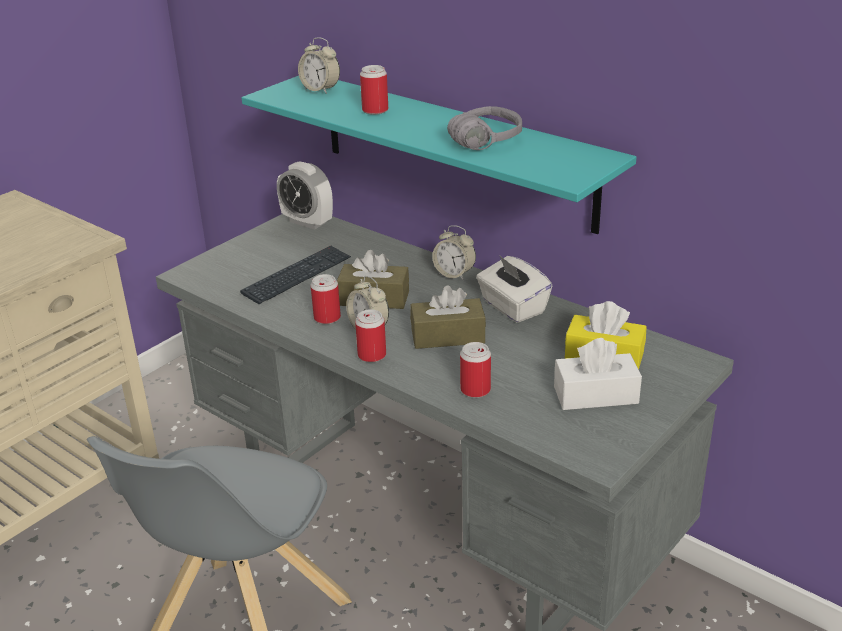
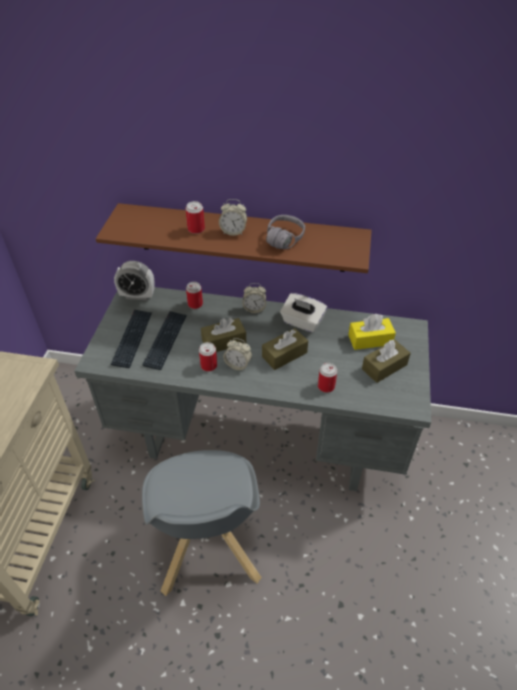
camera: 30 degrees left, 15 degrees up
turquoise shelf [241,76,637,234] -> brown shelf [96,203,372,273]
alarm clock [298,37,340,94] -> alarm clock moved to [219,199,247,236]
can [355,309,386,362] -> can moved to [186,282,203,309]
white tissue box [554,338,642,410] -> brown tissue box [362,340,411,383]
none -> keyboard [111,310,152,368]

